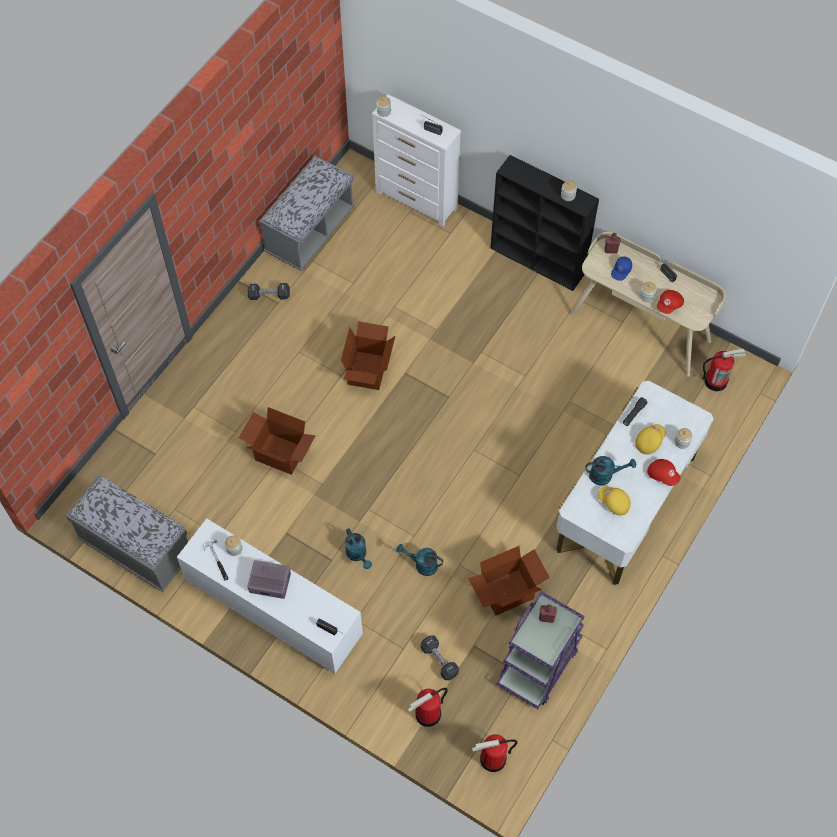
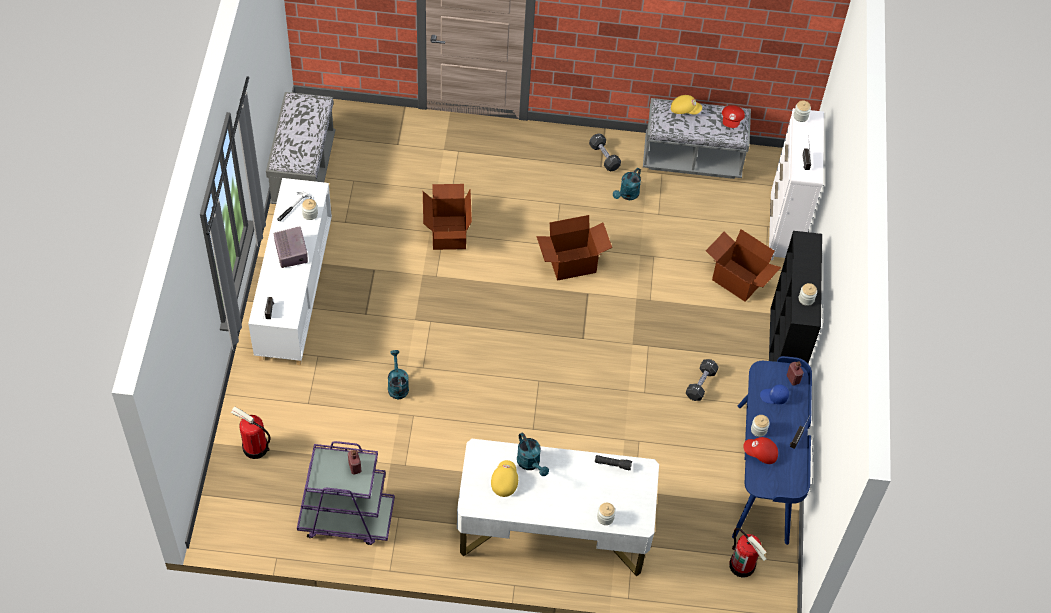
camera: 60 degrees right, 5 degrees down
turquoise watering can [345,528,372,569] -> turquoise watering can moved to [613,168,641,200]
black dumbbell [421,636,459,680] -> black dumbbell moved to [686,359,719,401]
cardboard box [468,546,550,615] -> cardboard box moved to [706,229,781,301]
fire extinguisher [472,734,518,772] -> none
beige desk [570,232,726,377] -> blue desk [732,356,812,545]
yellow cap [635,424,666,455] -> yellow cap moved to [671,95,702,115]
red cap [647,459,680,486] -> red cap moved to [722,106,745,128]

